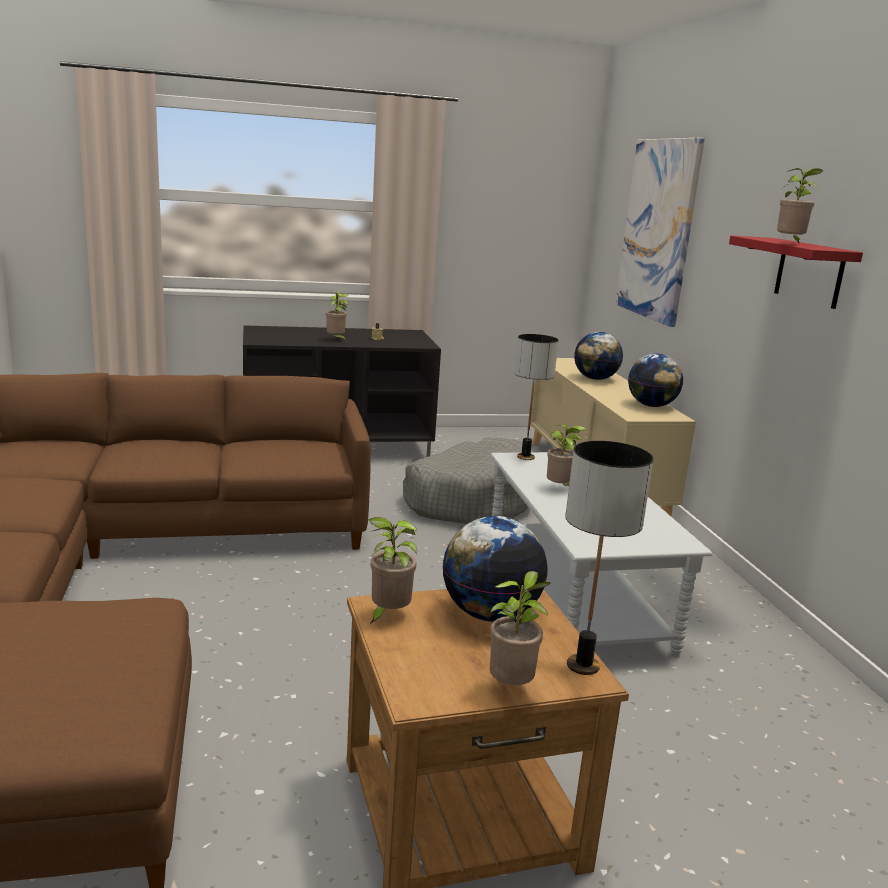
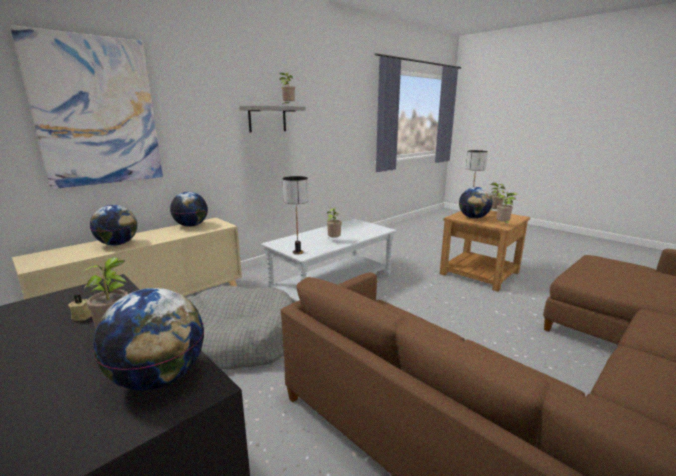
camera: 120 degrees left, 0 degrees up
red shelf [729,236,863,309] -> grey shelf [239,106,305,133]
none -> globe [93,288,204,390]

